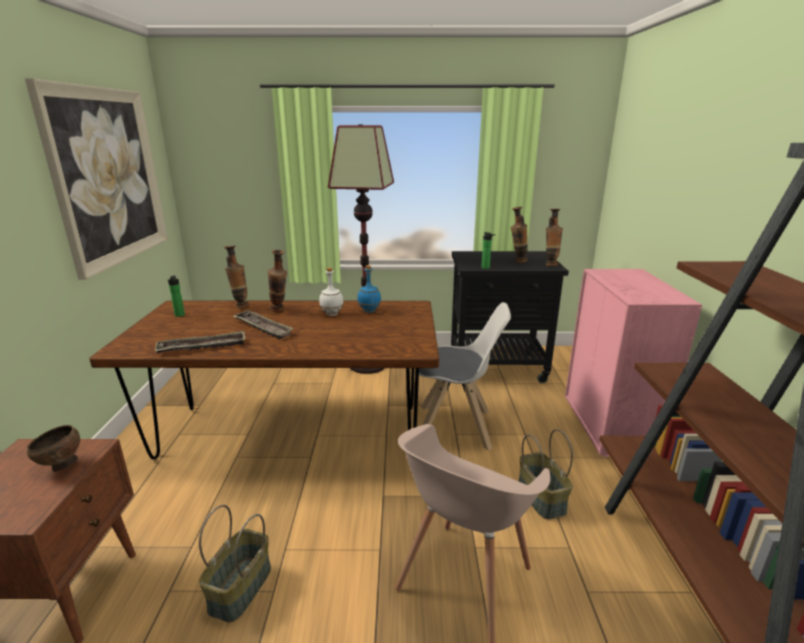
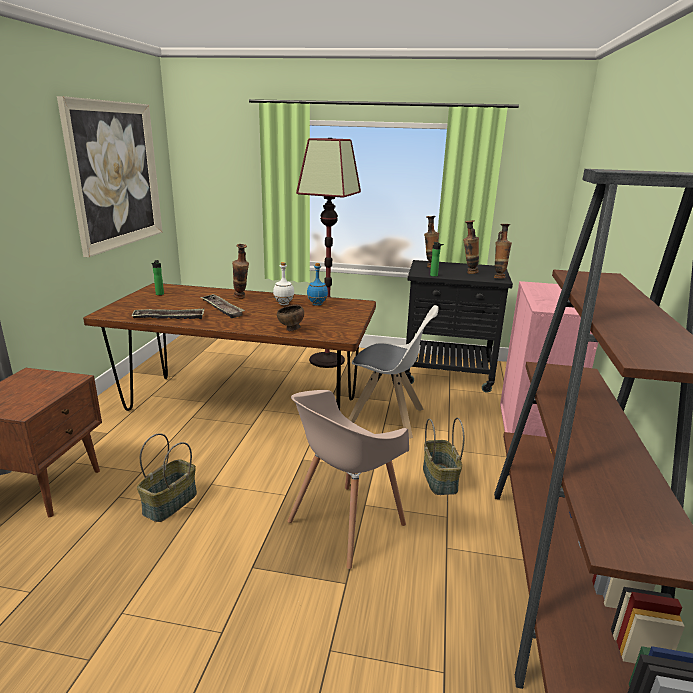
camera: 10 degrees right, 0 degrees up
brown bowl [27,425,80,472] -> brown bowl moved to [277,305,304,331]
vase [224,246,249,309] -> vase moved to [424,216,439,268]

